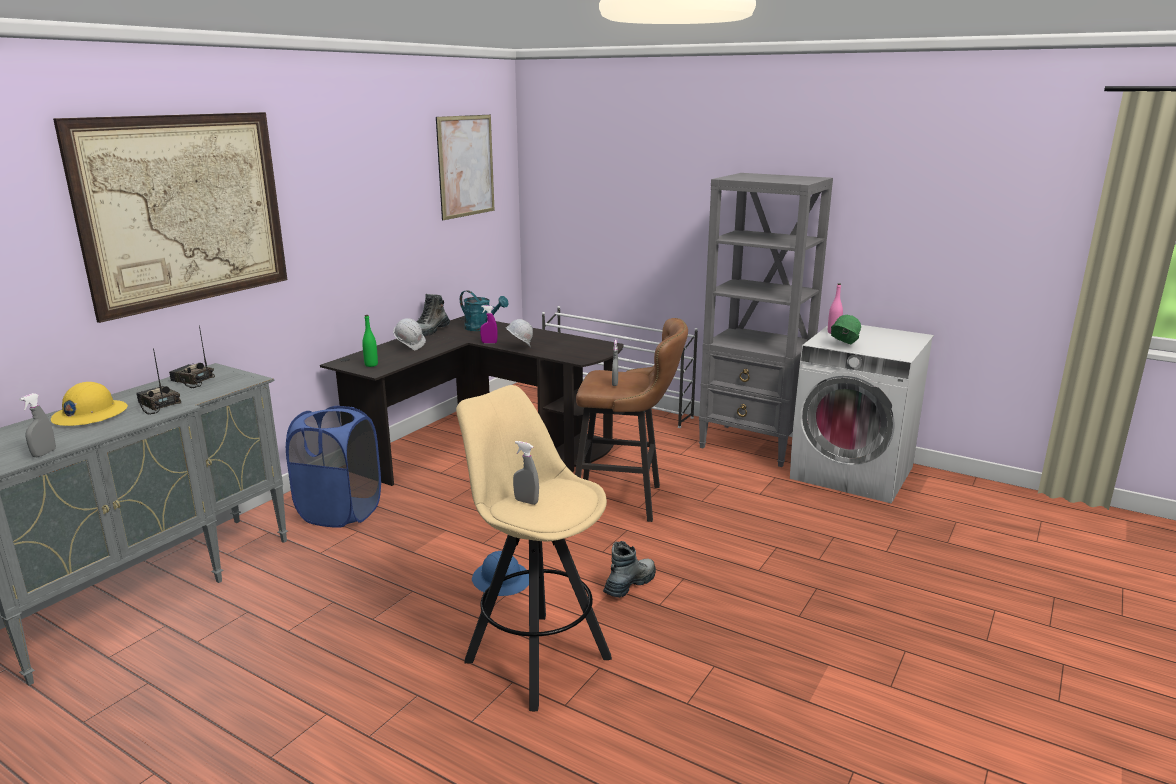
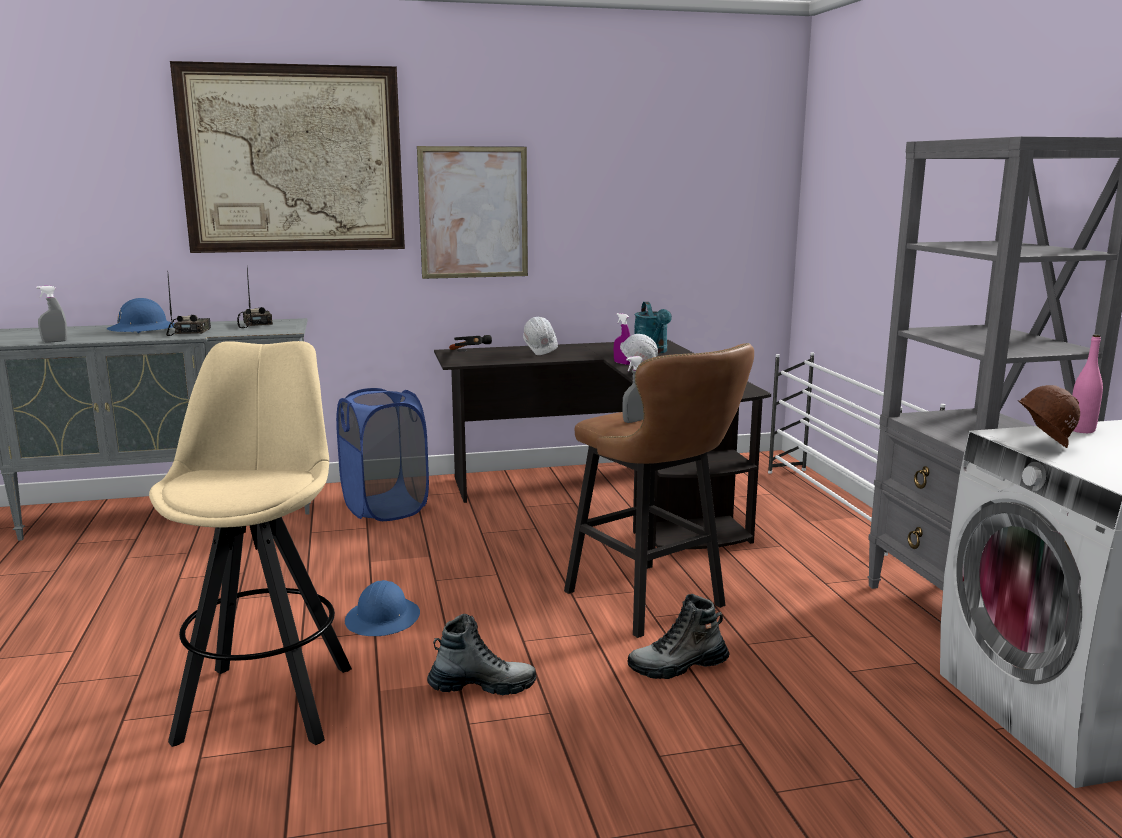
camera: 45 degrees right, 5 degrees down
yellow hard hat [51,382,128,426] -> blue hard hat [107,298,175,333]
green bottle [362,315,378,367] -> hammer [449,335,492,350]
boot [416,294,450,336] -> boot moved to [627,594,730,679]
picture [436,115,494,220] -> picture moved to [417,146,528,279]
grey spray bottle [513,441,539,505] -> none
green hard hat [831,315,861,344] -> brown hard hat [1017,385,1080,448]

